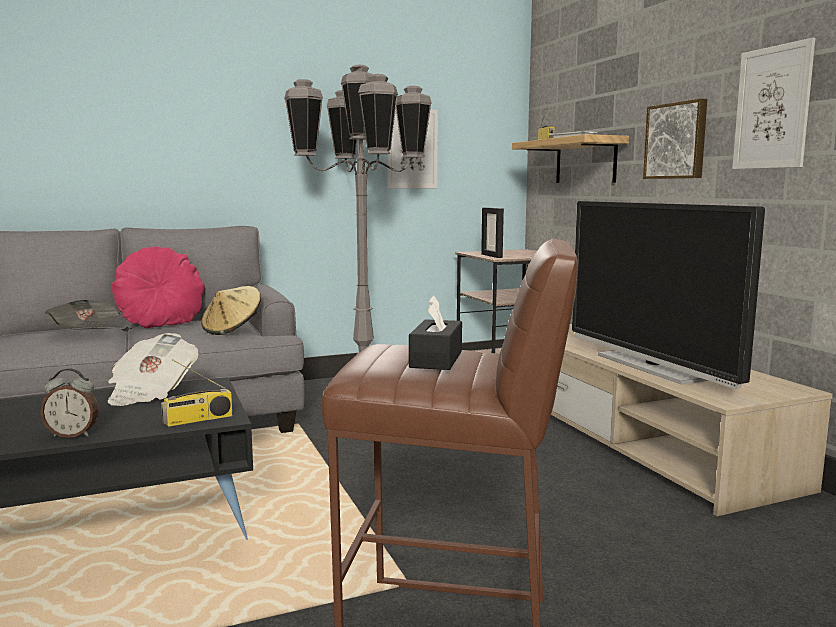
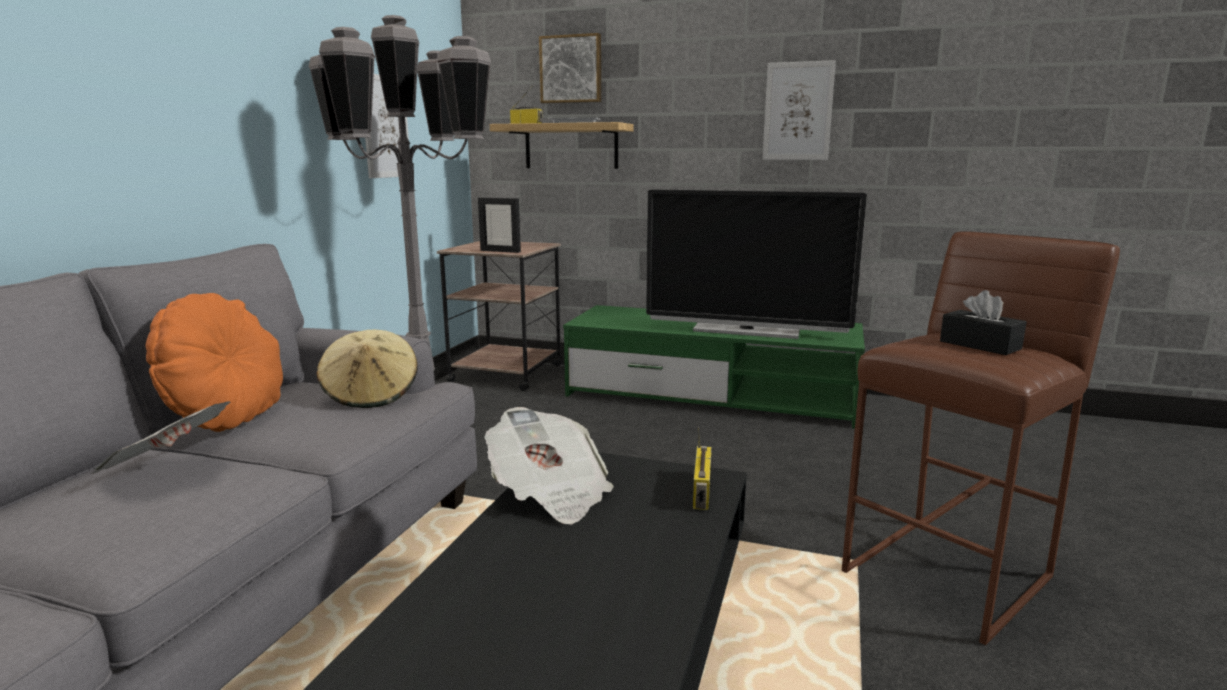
camera: 50 degrees left, 5 degrees up
alarm clock [40,368,99,438] -> none
pink pillow [112,246,205,328] -> orange pillow [146,293,283,432]
beige tv stand [551,324,833,516] -> green tv stand [563,305,865,429]
picture [643,98,707,179] -> picture moved to [539,33,601,104]

